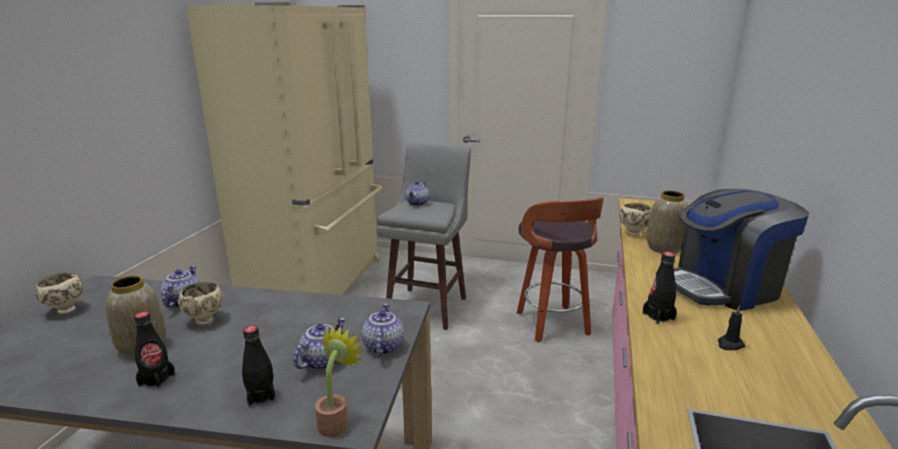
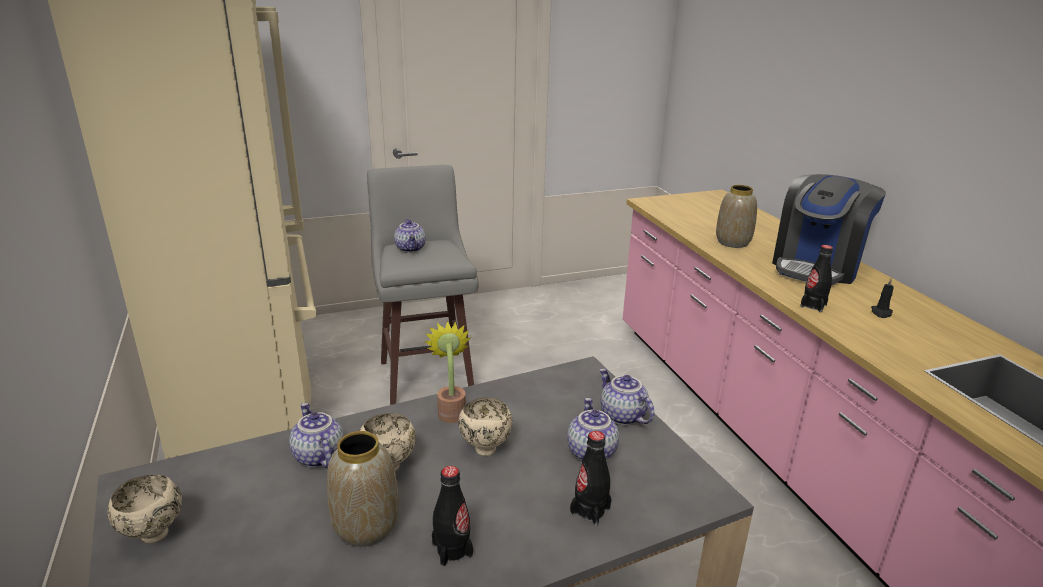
camera: 35 degrees left, 5 degrees up
potted plant [315,325,364,437] -> potted plant moved to [424,320,470,423]
stool [517,197,604,342] -> none
beige bowl [619,203,652,236] -> beige bowl moved to [458,397,512,456]

